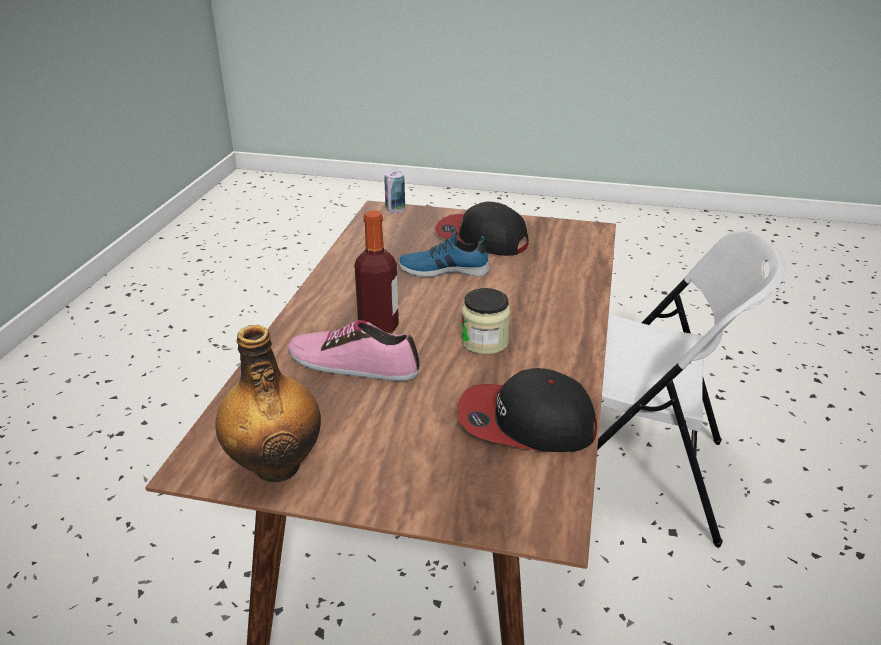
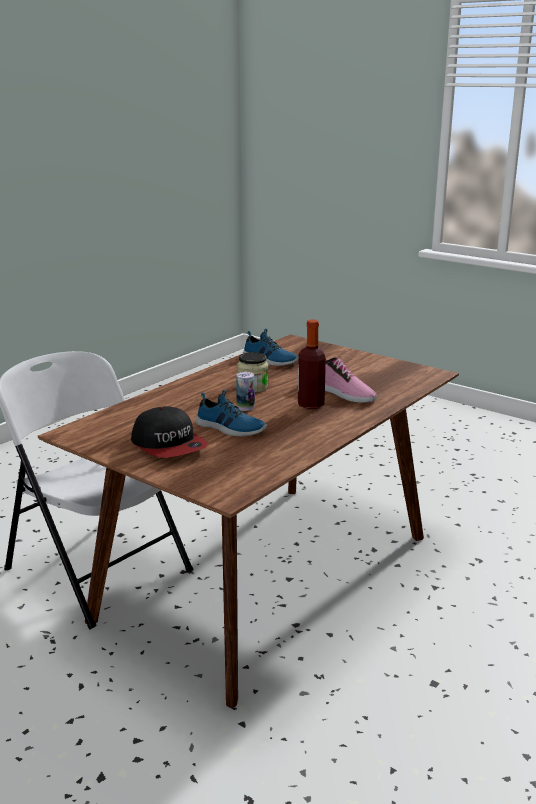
camera: 155 degrees left, 10 degrees down
bottle [215,325,321,482] -> none
can [384,170,405,213] -> can moved to [236,372,255,411]
cap [457,368,597,452] -> shoe [243,328,298,366]

